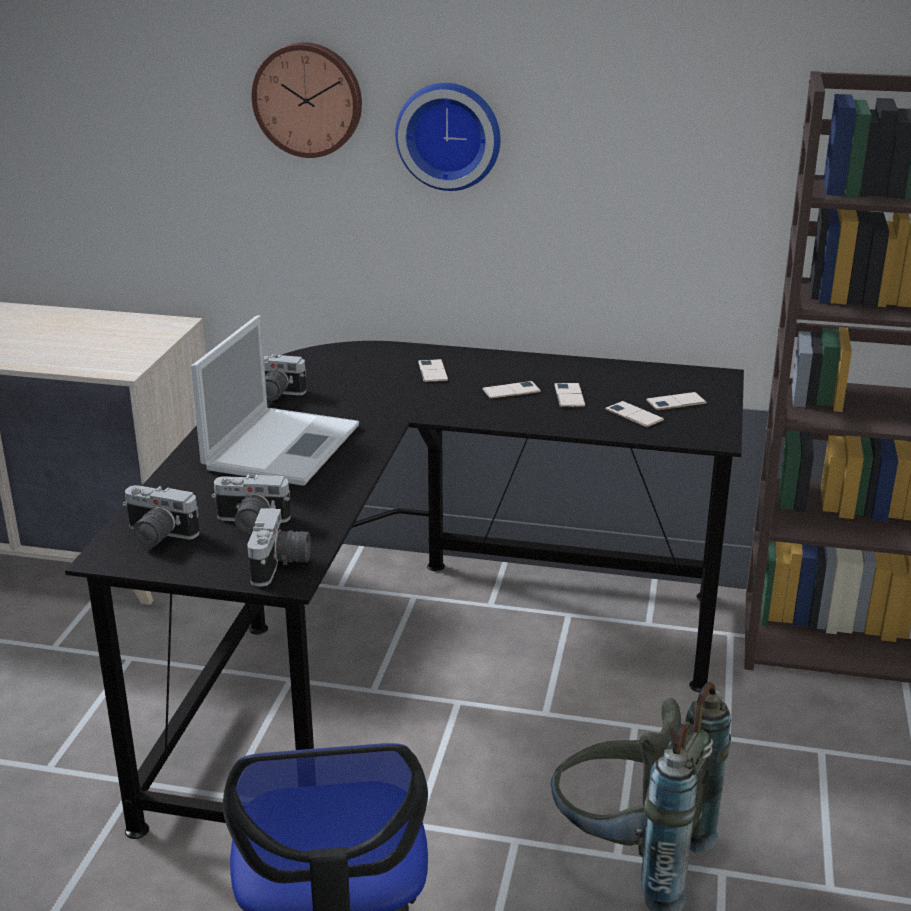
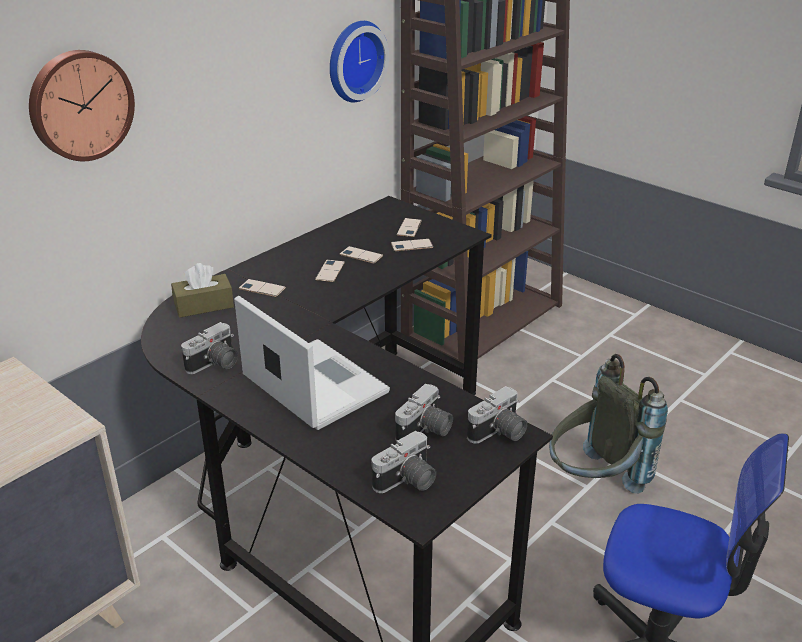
camera: 60 degrees left, 5 degrees up
camera [247,508,311,587] -> camera turned 105 degrees clockwise [467,386,528,444]
wall clock [395,83,500,191] -> wall clock moved to [330,21,389,102]
none -> brown tissue box [171,263,234,318]

